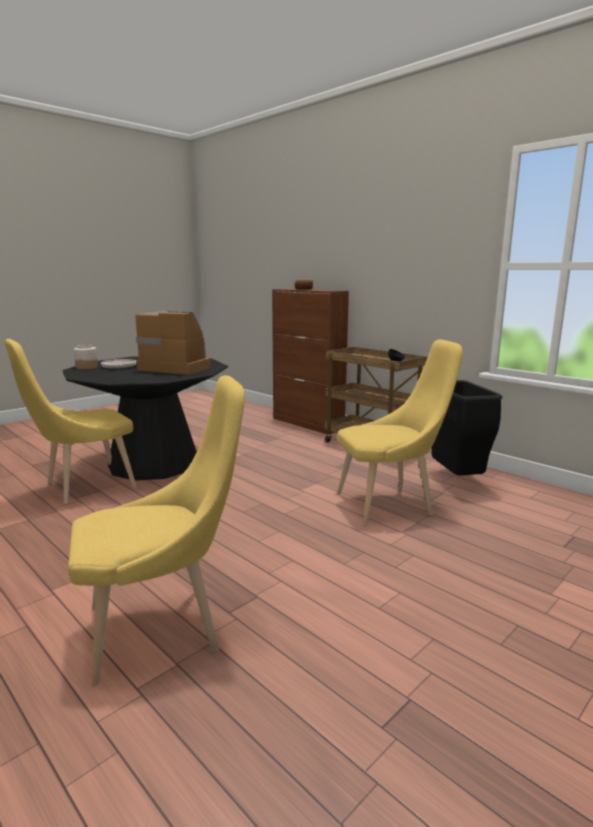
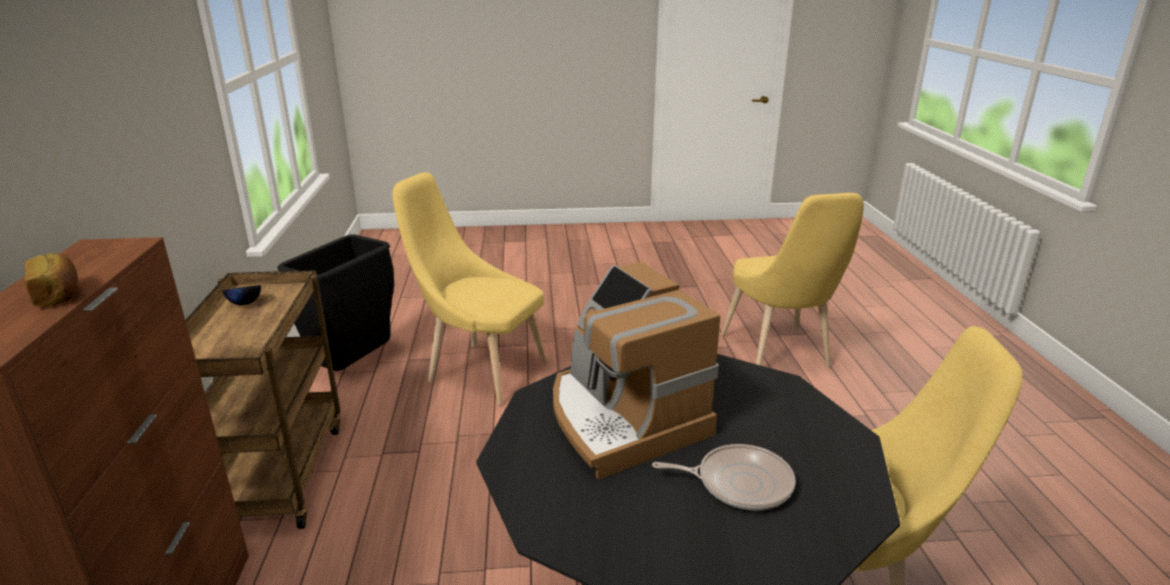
camera: 140 degrees left, 10 degrees up
yellow chair [68,375,245,687] -> yellow chair turned 120 degrees counterclockwise [721,193,864,367]
jar [74,344,98,369] -> none

